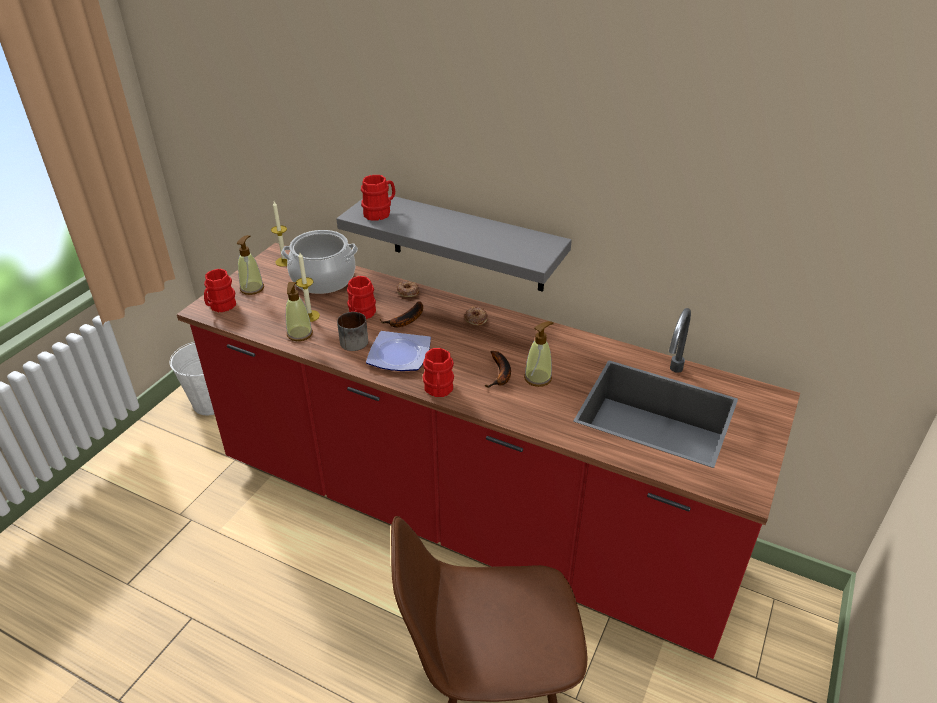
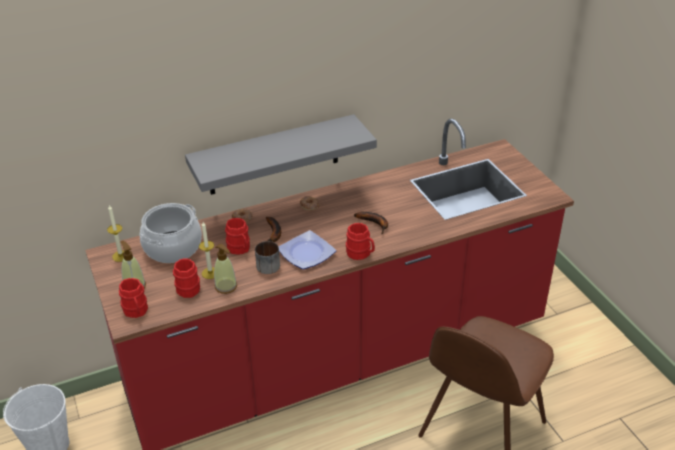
camera: 50 degrees left, 0 degrees up
red mug [361,175,395,220] -> red mug moved to [173,259,200,298]
soap dispenser [524,321,554,387] -> none

